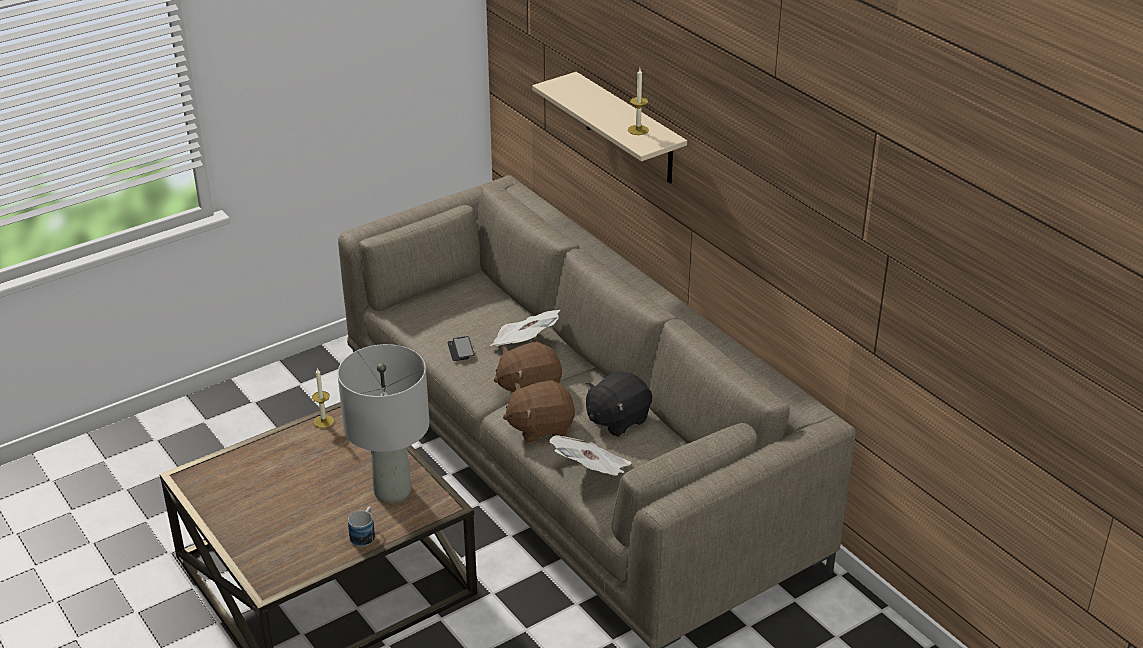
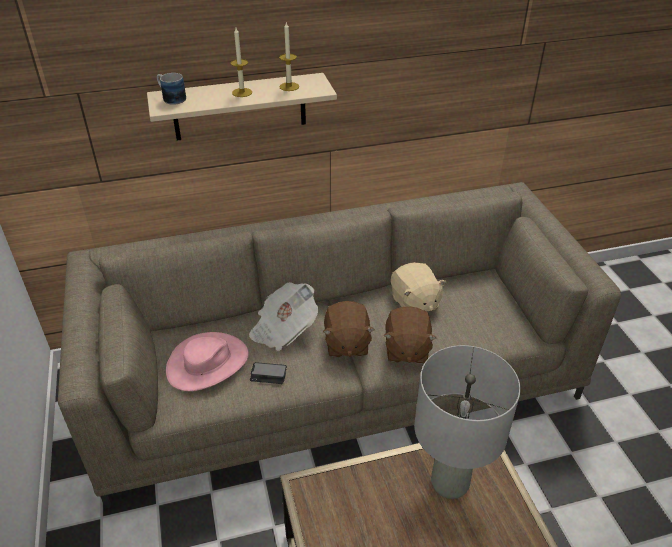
camera: 70 degrees left, 5 degrees up
candle [312,368,334,428] -> candle moved to [230,28,252,97]
mug [348,506,375,546] -> mug moved to [157,73,186,105]
newspaper [549,435,631,476] -> none
black plush toy [585,371,652,437] -> beige plush toy [391,262,446,311]
none -> pink hat [166,332,249,391]

